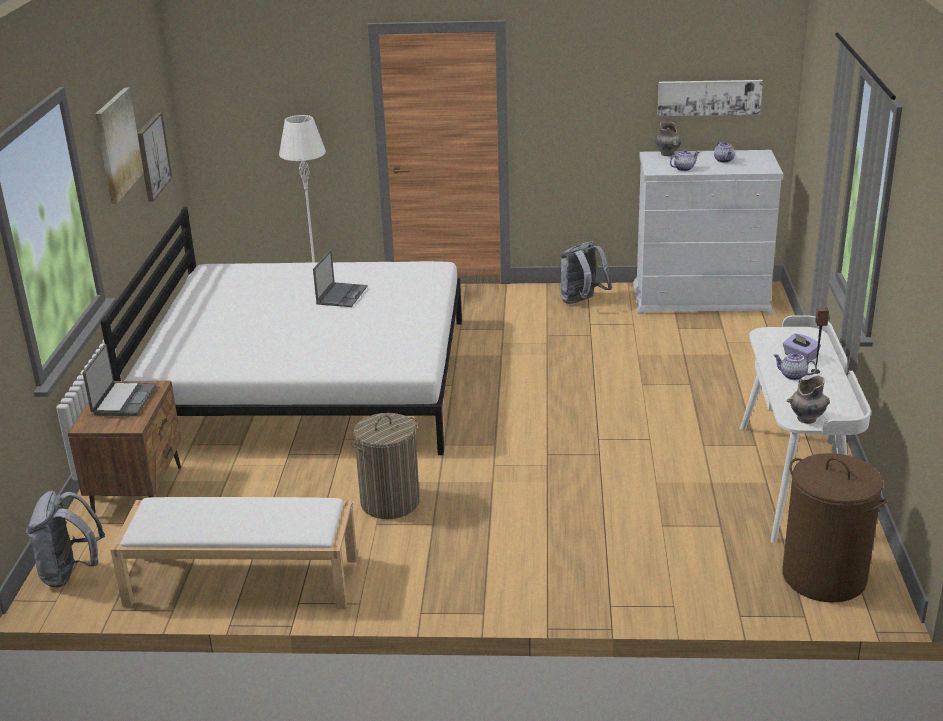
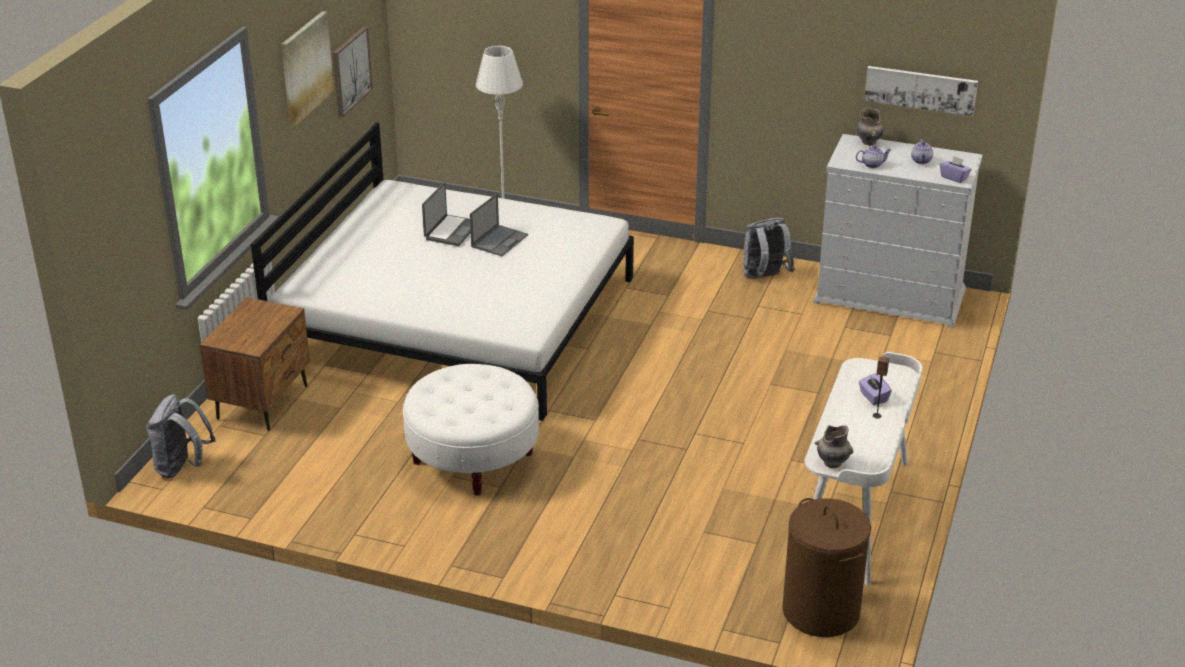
camera: 15 degrees right, 5 degrees up
laptop [83,344,156,416] -> laptop moved to [422,183,471,246]
white bench [110,497,357,609] -> none
laundry basket [351,413,420,519] -> white ottoman [403,364,539,496]
teapot [774,352,817,380] -> none
none -> purple tissue box [940,156,972,183]

